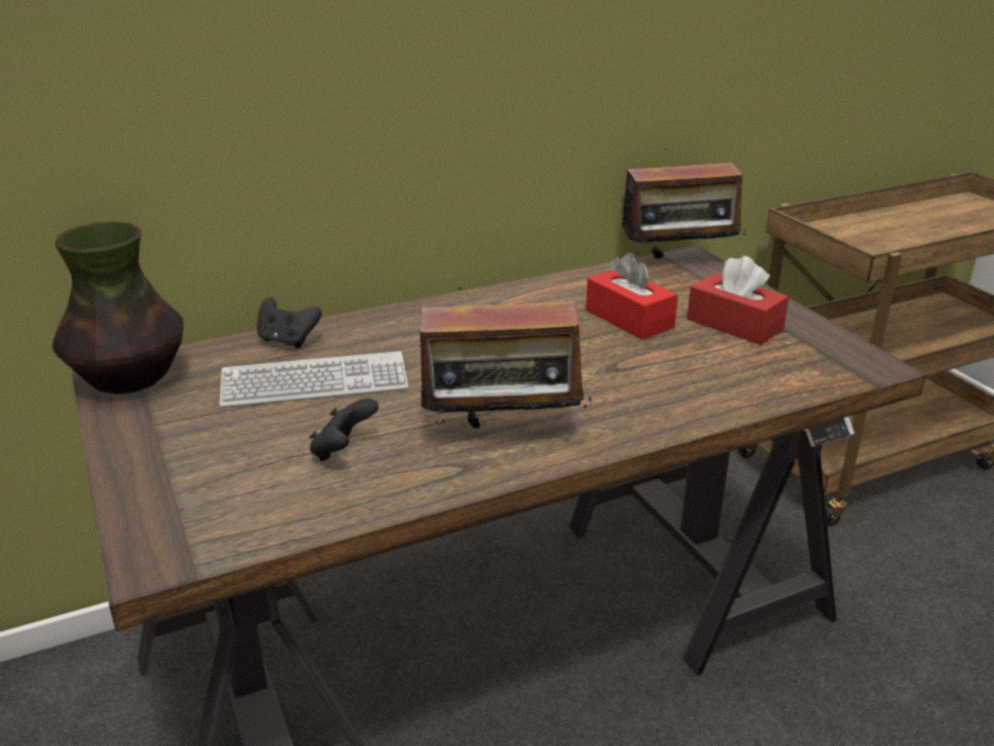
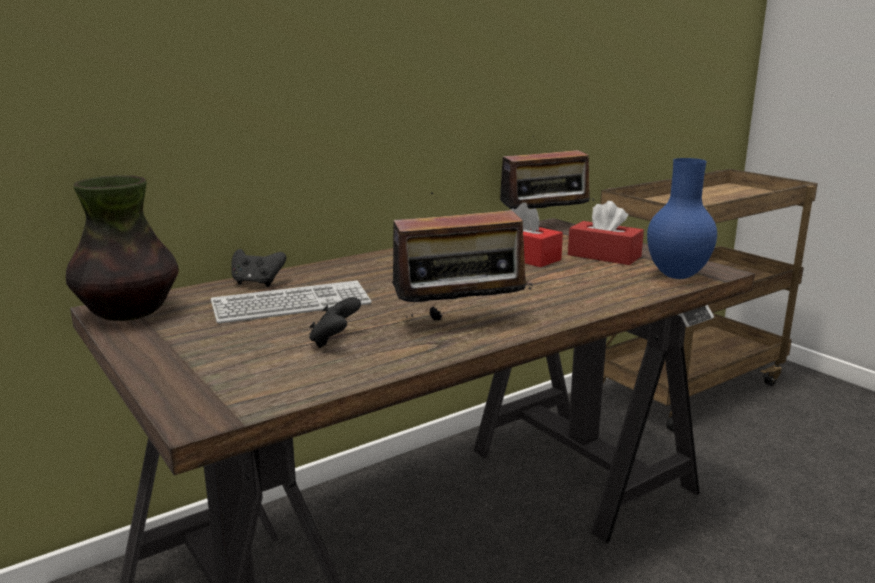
camera: 10 degrees left, 10 degrees down
none -> blue vase [647,158,717,279]

